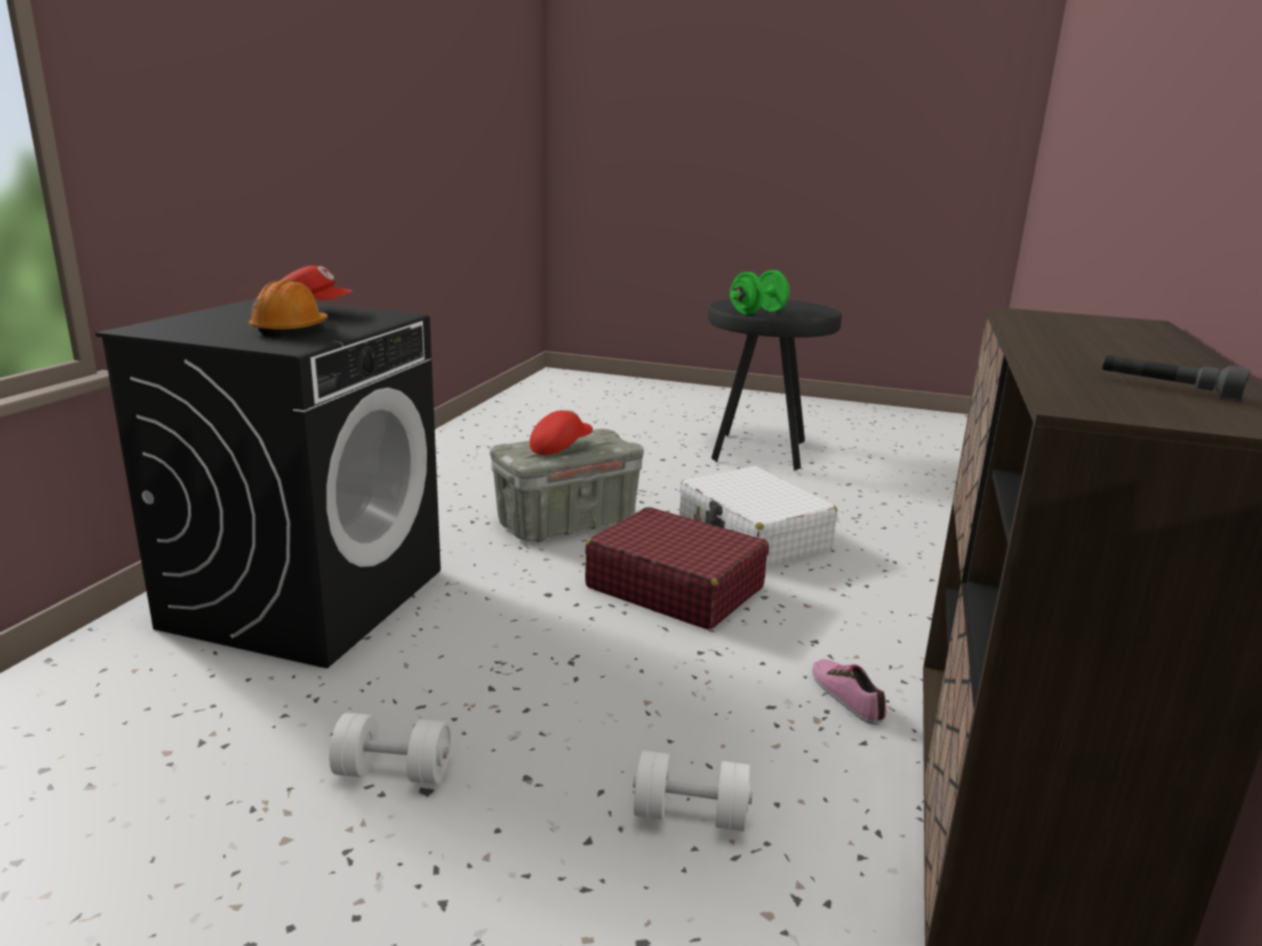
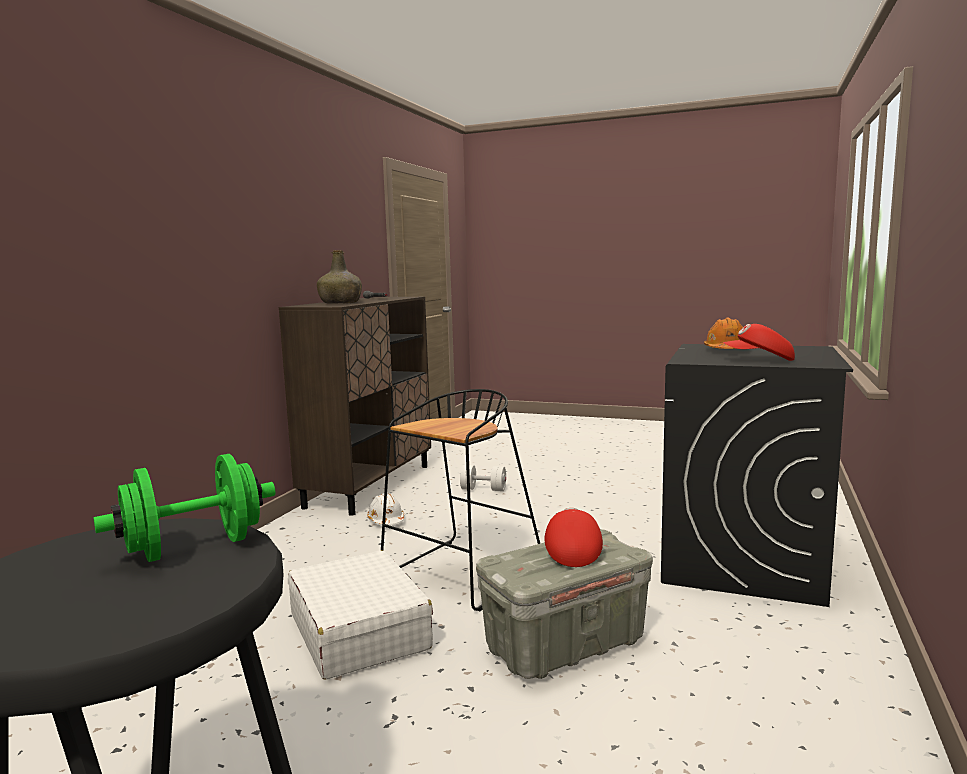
camera: 175 degrees left, 10 degrees down
white dumbbell [329,713,451,784] -> none
red cap [530,410,593,455] -> red cap turned 135 degrees clockwise [545,508,603,567]
red suitcase [585,507,769,630] -> black stool [381,389,540,611]
shoe [812,659,887,725] -> white hard hat [367,493,404,525]
none -> green bottle [317,250,362,303]

